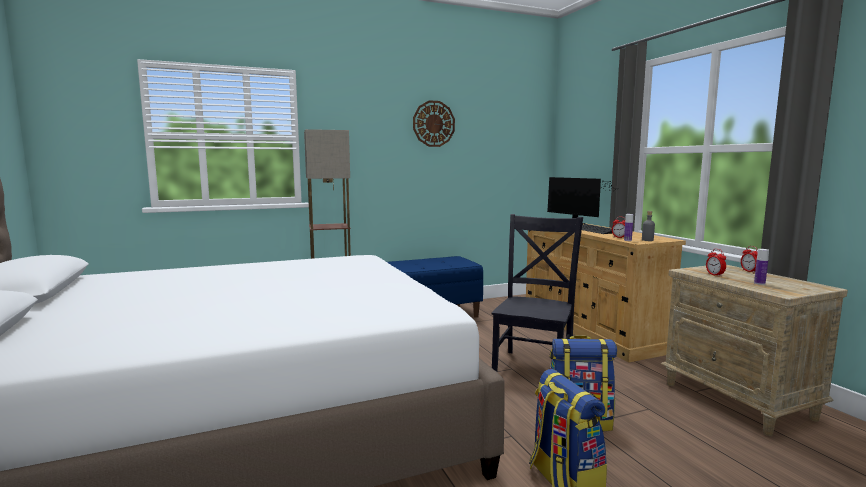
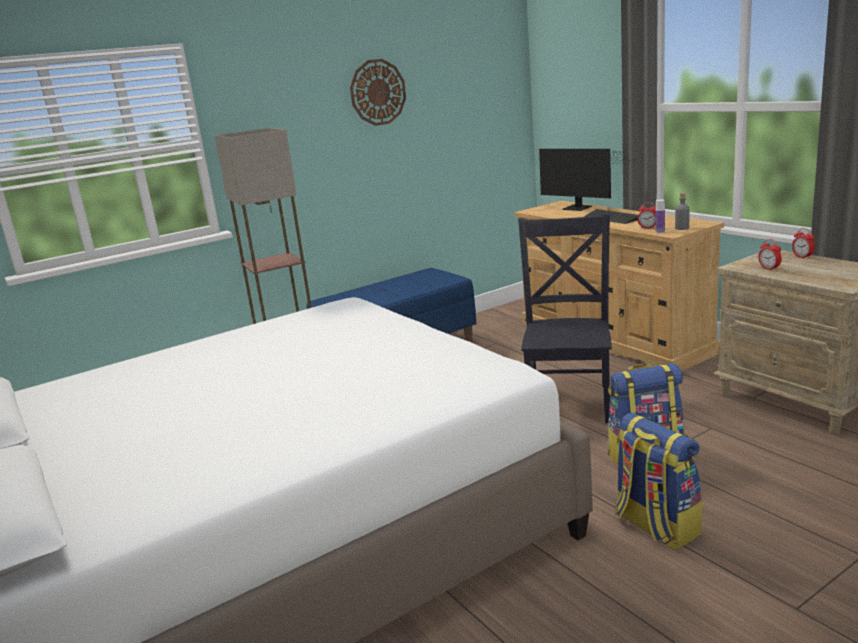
camera: 10 degrees left, 10 degrees up
bottle [754,249,769,285] -> none

